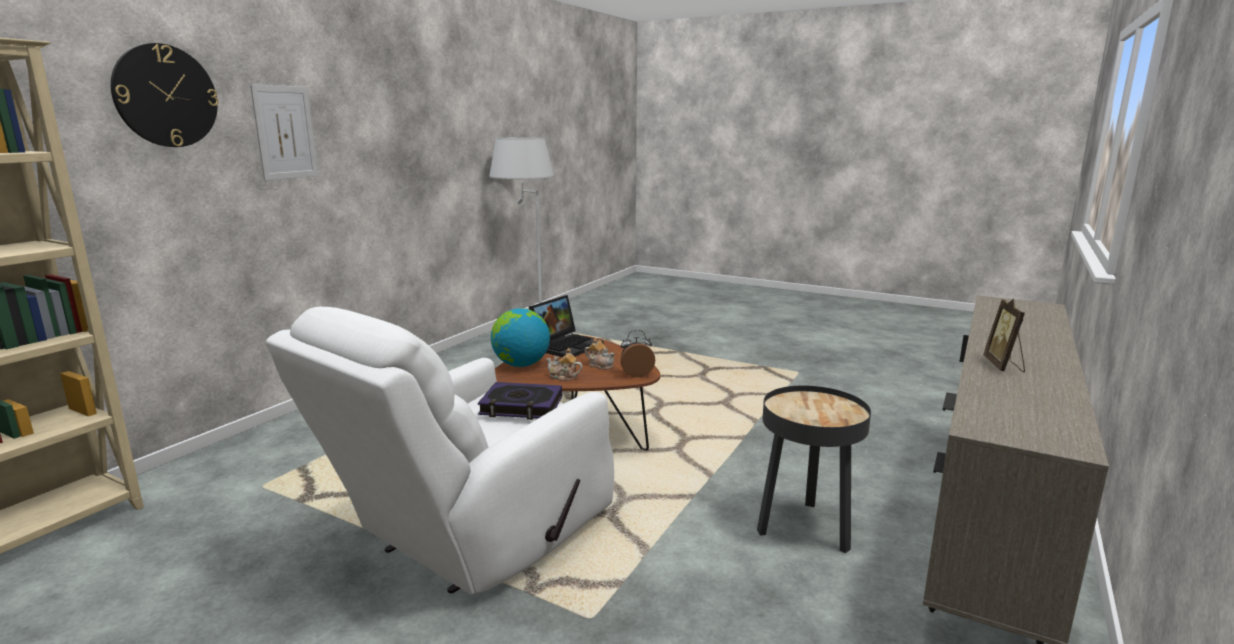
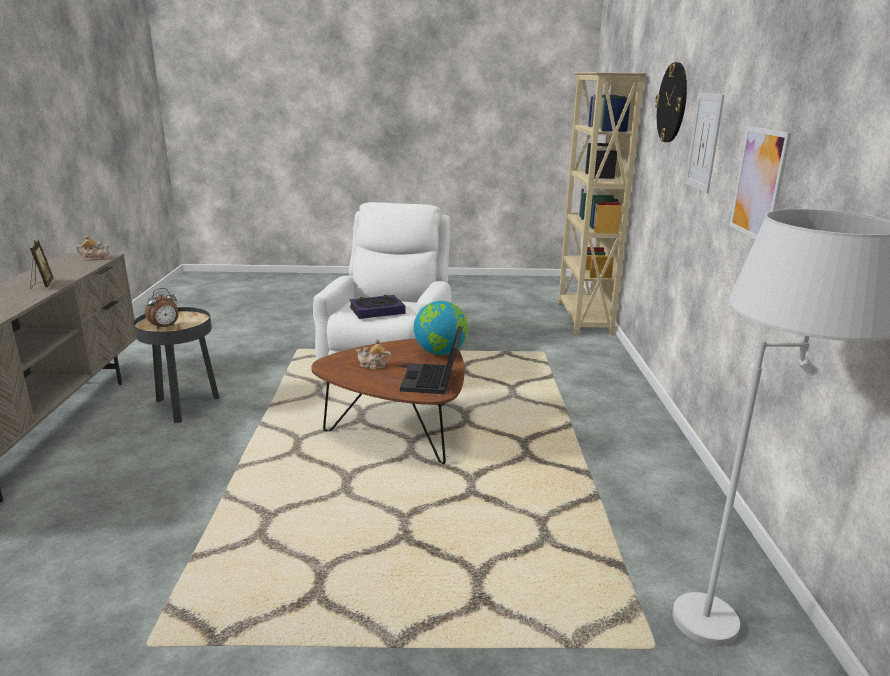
camera: 150 degrees right, 5 degrees up
teapot [546,348,582,381] -> teapot moved to [76,235,110,260]
alarm clock [620,330,655,377] -> alarm clock moved to [145,288,179,330]
none -> picture [730,126,791,239]

